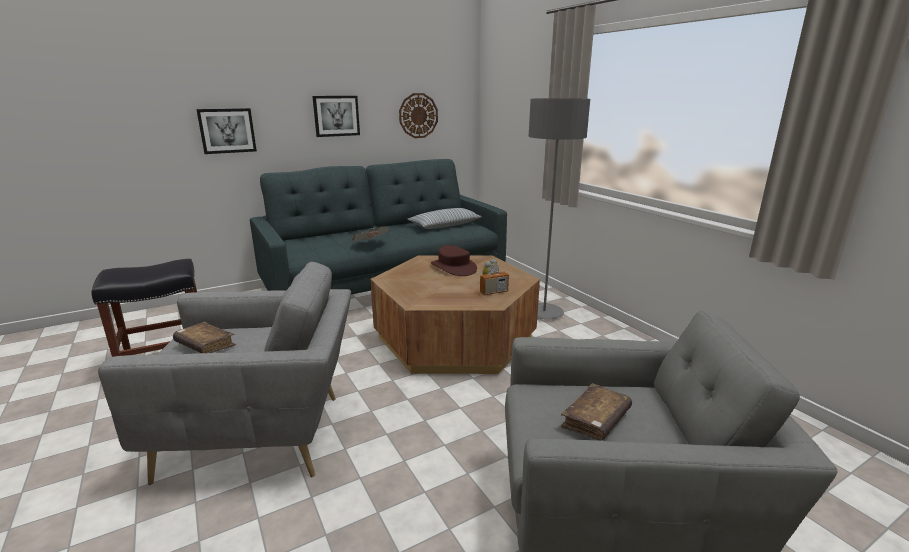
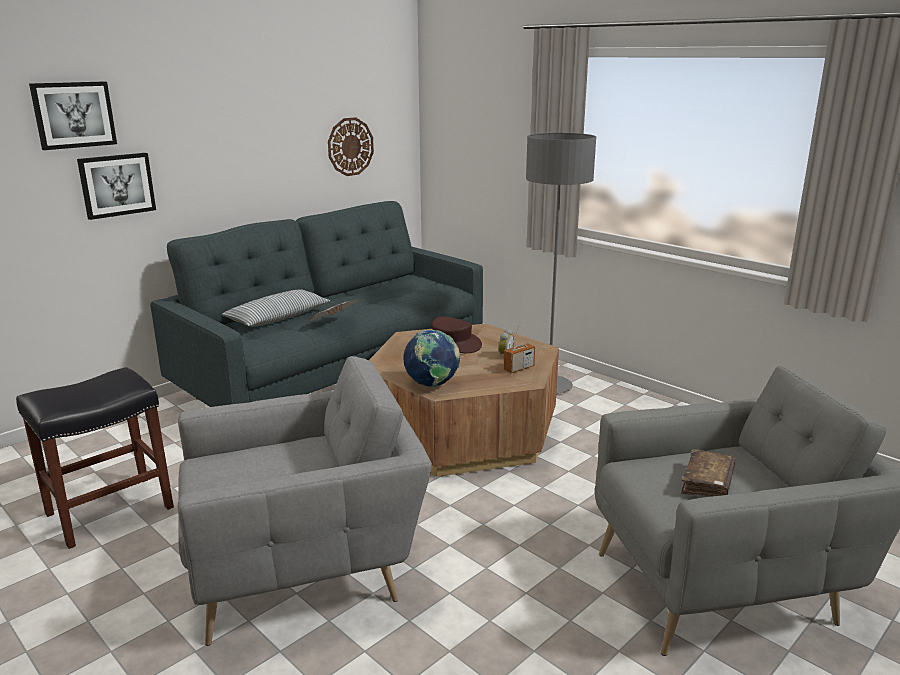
camera: 15 degrees left, 0 degrees up
brown book [173,322,236,353] -> none
picture [312,96,360,137] -> picture moved to [29,81,117,150]
pillow [407,208,482,229] -> pillow moved to [222,289,330,327]
none -> globe [403,329,460,388]

